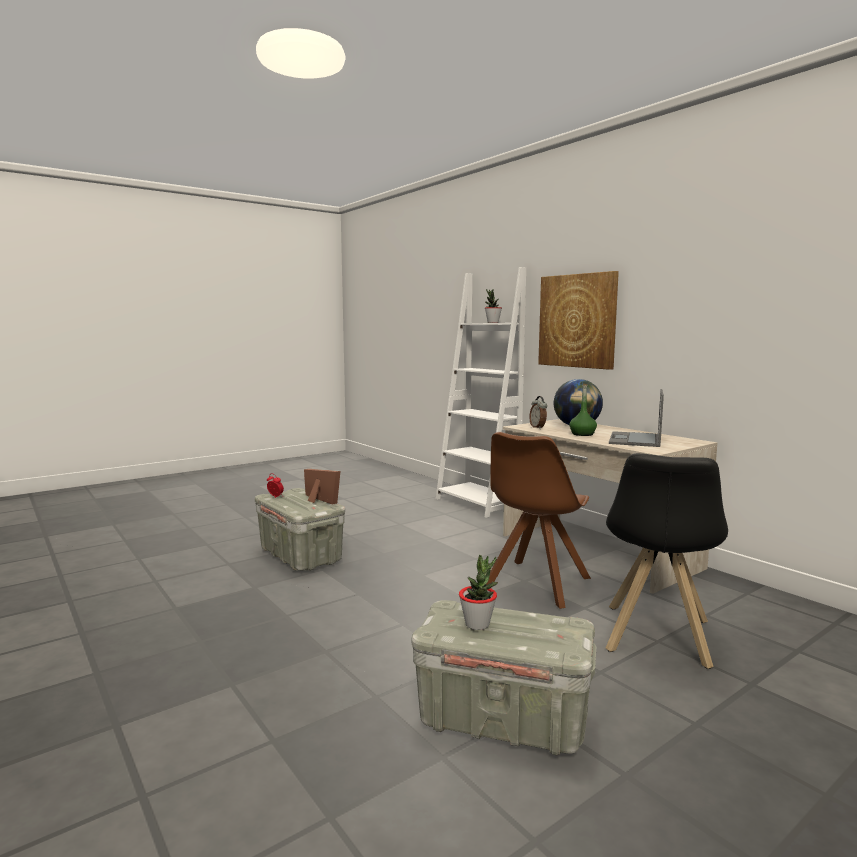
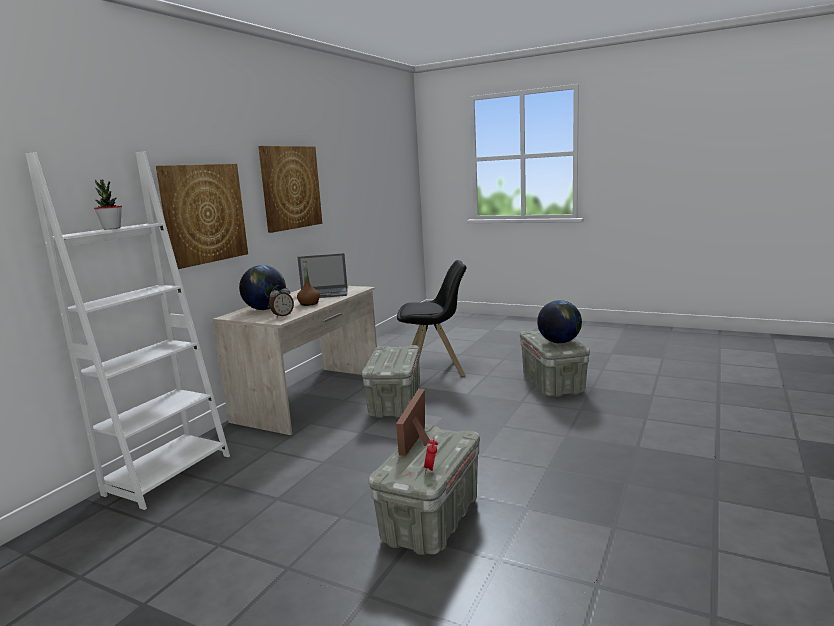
camera: 115 degrees left, 5 degrees up
potted plant [459,555,498,630] -> globe [537,300,582,343]
brown chair [487,432,591,609] -> grey storage box [362,345,420,418]
green bottle [569,383,597,436] -> brown bottle [297,261,320,306]
none -> picture [258,146,322,233]

